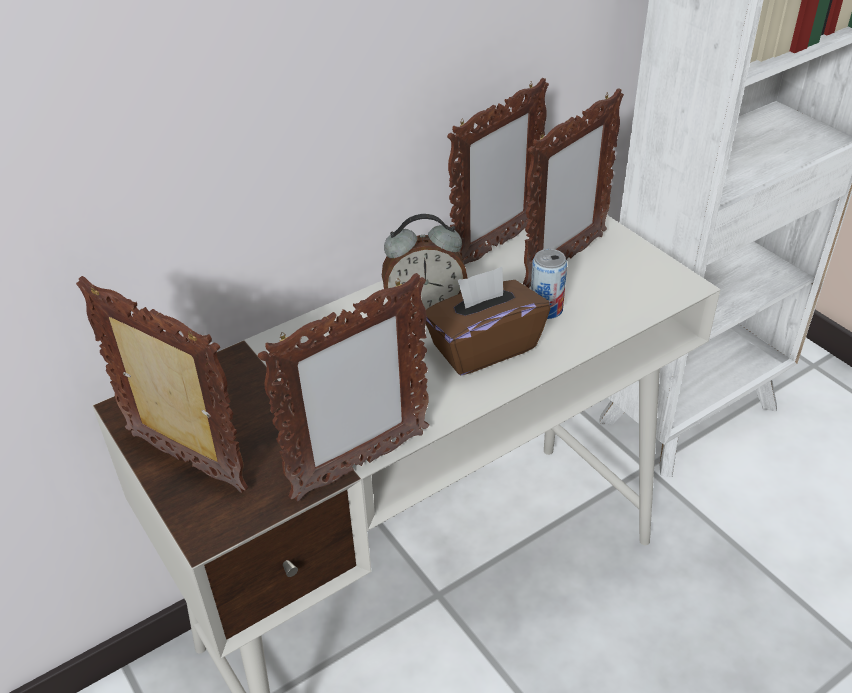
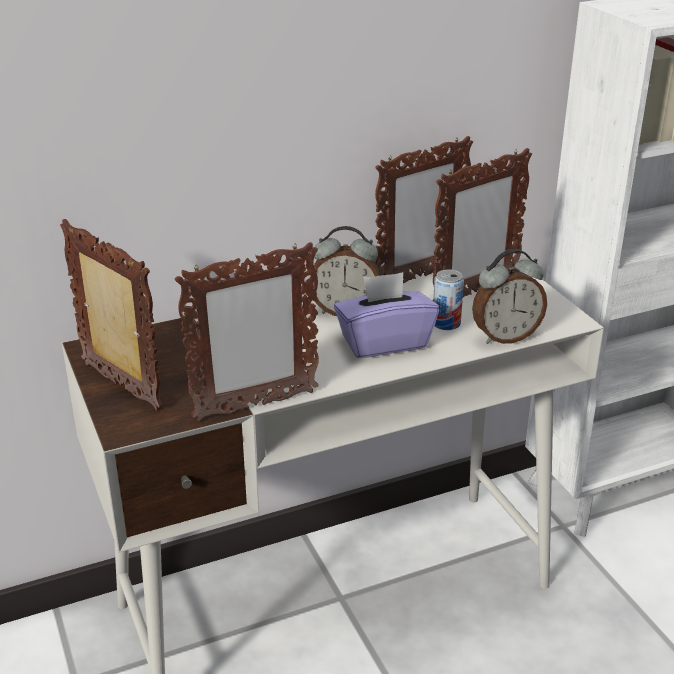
camera: 10 degrees right, 10 degrees down
brown tissue box [426,267,550,375] -> purple tissue box [334,272,439,358]
none -> alarm clock [472,249,547,344]

